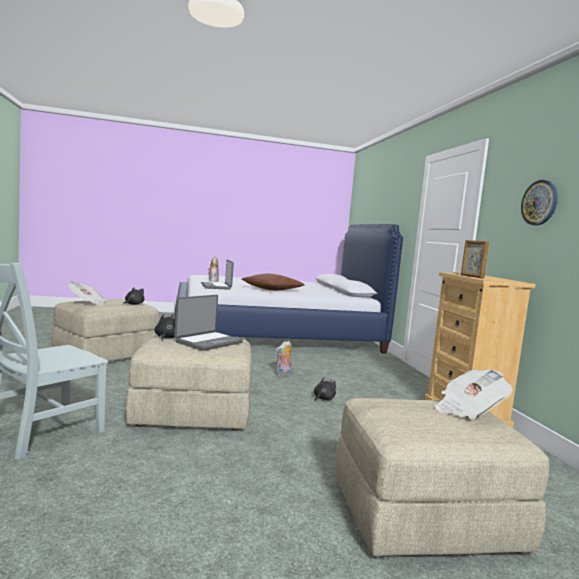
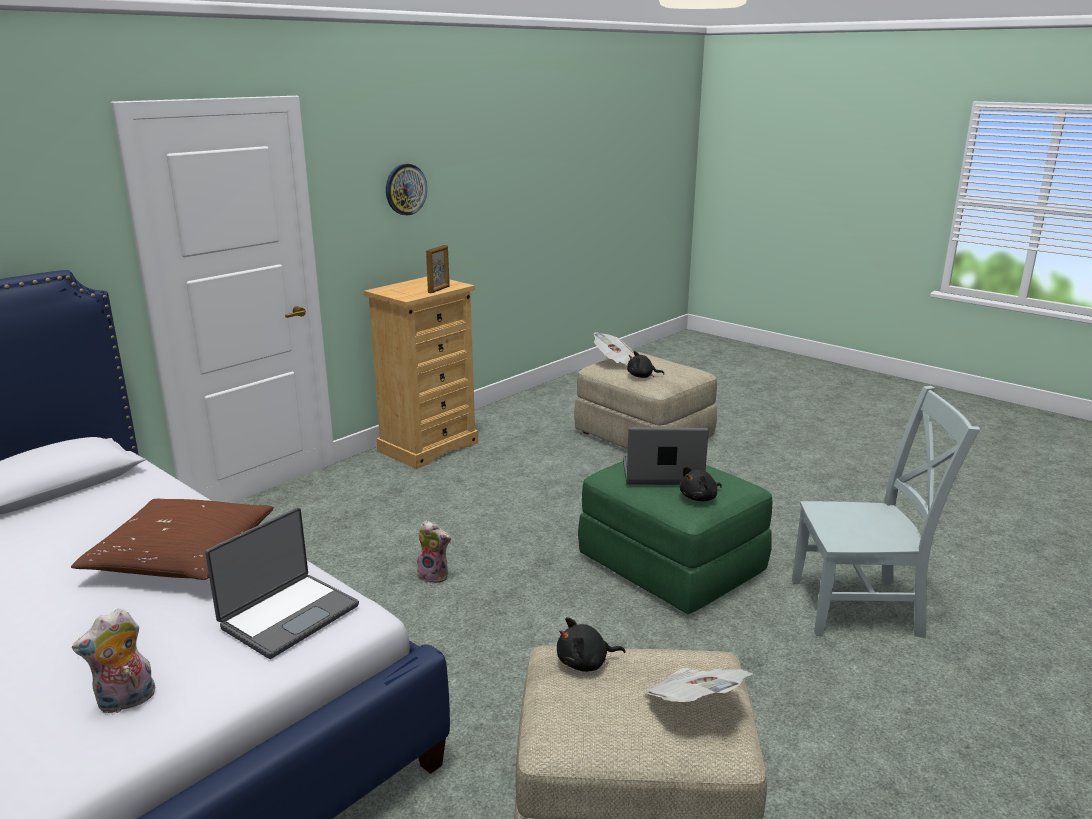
camera: 125 degrees left, 15 degrees up
beige ottoman [125,334,252,431] -> green ottoman [578,461,772,614]
black plush toy [314,378,336,402] -> black plush toy moved to [627,351,664,378]

